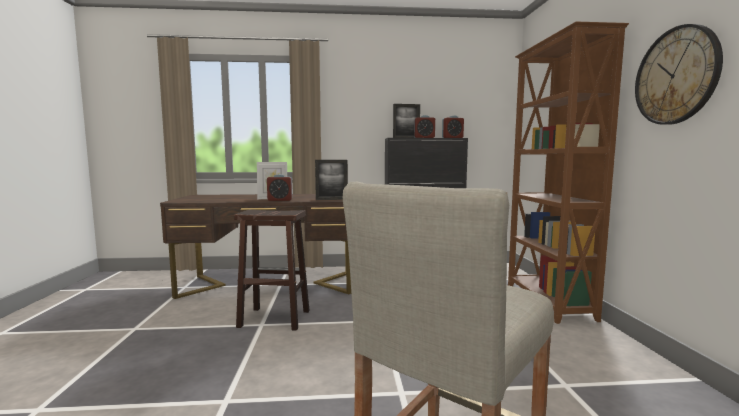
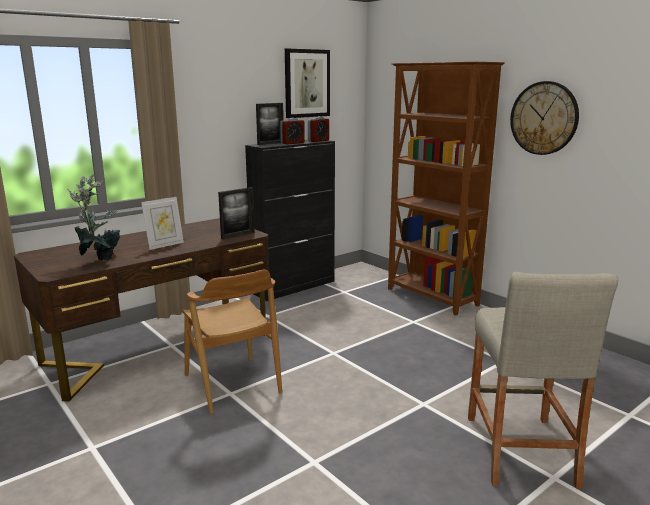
camera: 35 degrees left, 10 degrees up
brown stool [234,210,309,331] -> brown chair [183,269,282,414]
alarm clock [267,174,292,201] -> none
none -> potted plant [67,174,120,261]
none -> picture [285,49,330,118]

